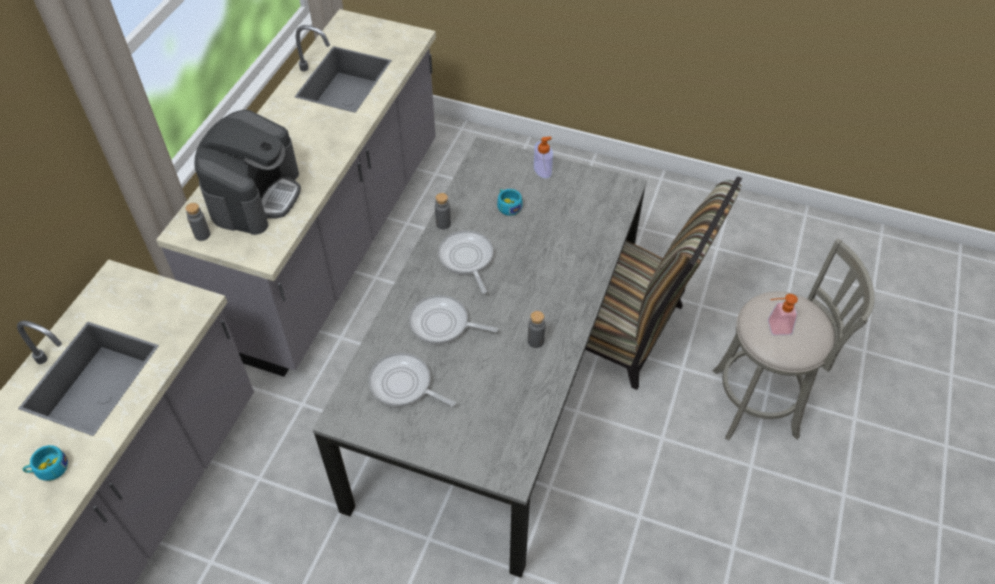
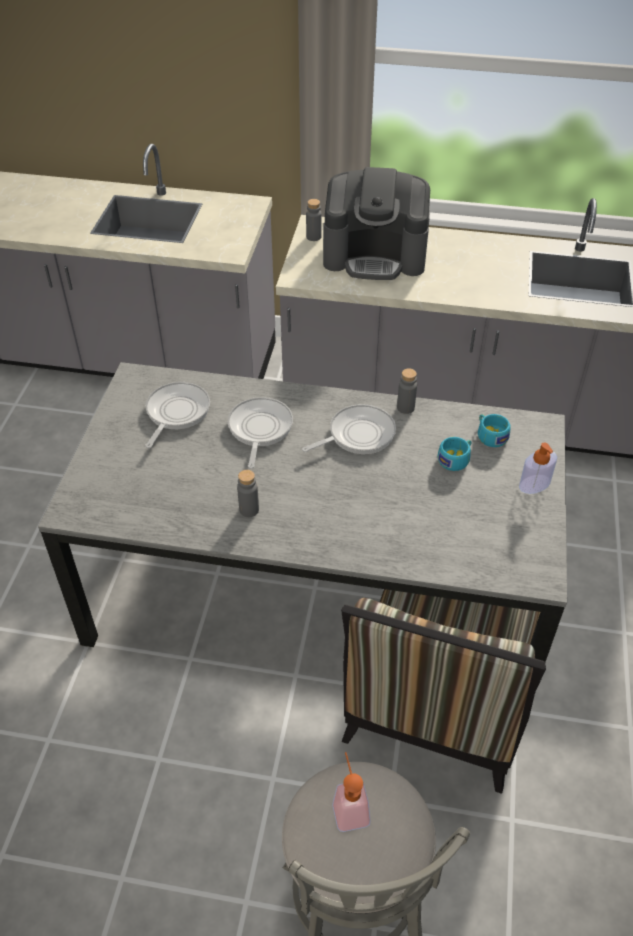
camera: 80 degrees right, 5 degrees down
turquoise cup [22,445,68,481] -> turquoise cup moved to [478,414,510,447]

